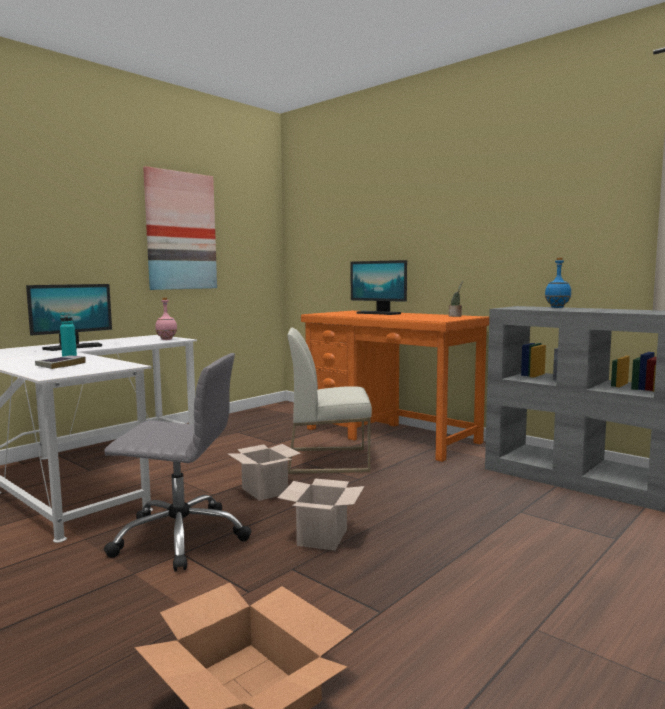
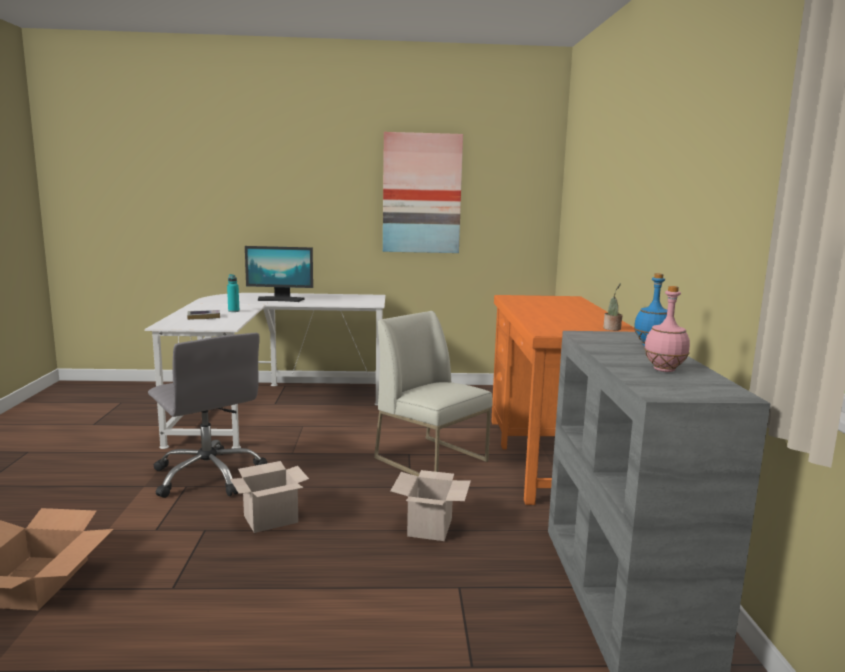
camera: 45 degrees right, 5 degrees up
pink bottle [155,297,177,340] -> pink bottle moved to [644,286,690,372]
cardboard box [227,444,301,501] -> cardboard box moved to [390,470,471,541]
monitor [351,260,407,315] -> none

